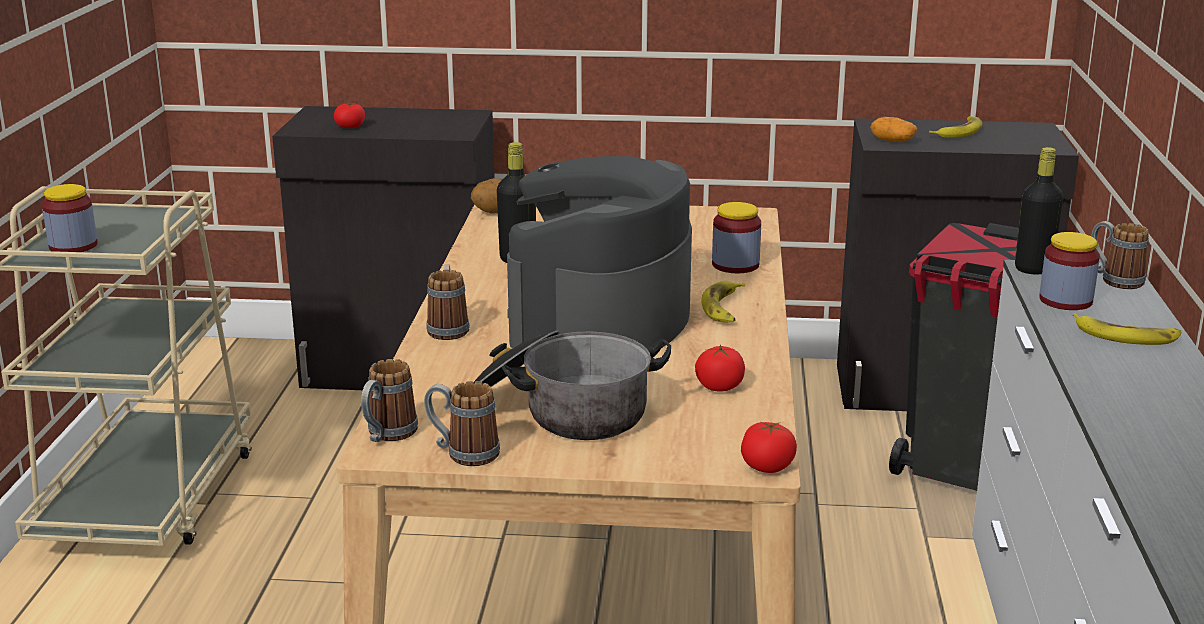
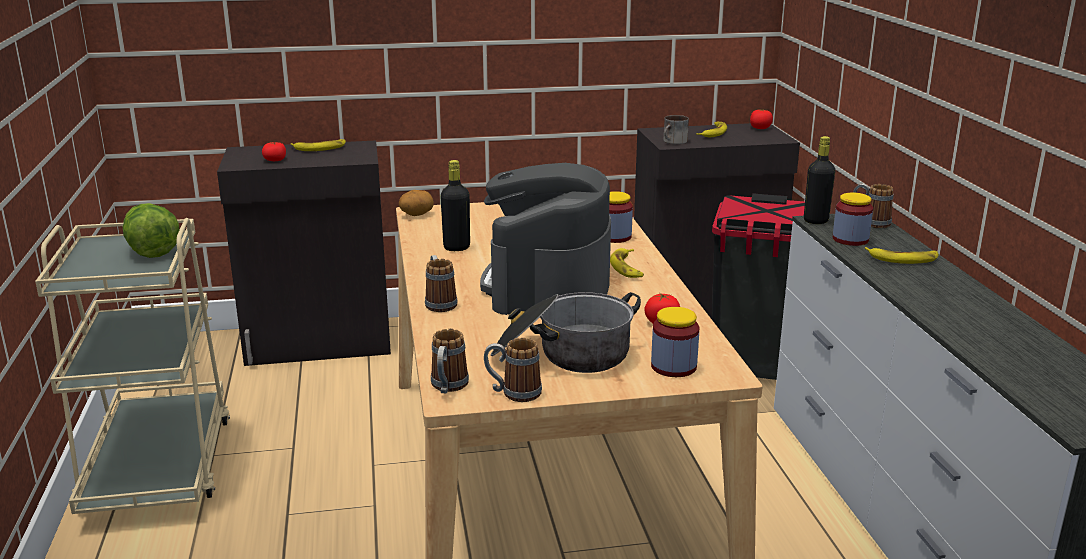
camera: 15 degrees left, 0 degrees up
jar [42,184,98,252] -> jar moved to [651,307,699,377]
tomato [741,422,797,473] -> tomato moved to [750,109,773,129]
potato [870,117,917,142] -> mug [664,115,689,144]
none -> lettuce [123,203,179,258]
none -> banana [291,139,346,151]

